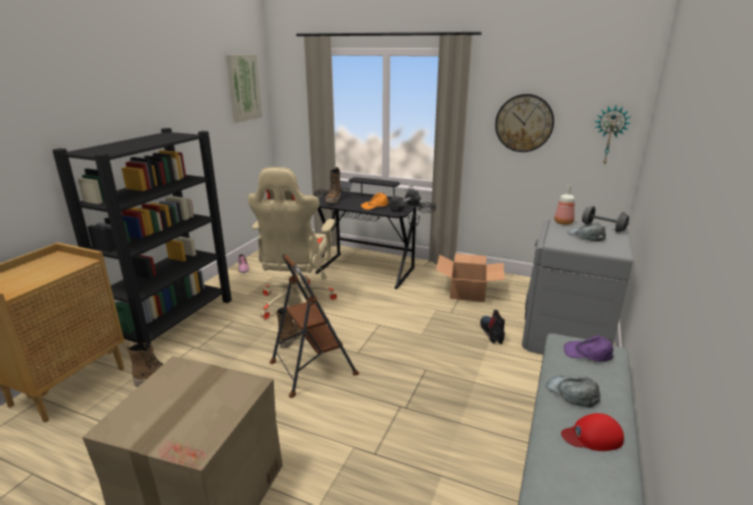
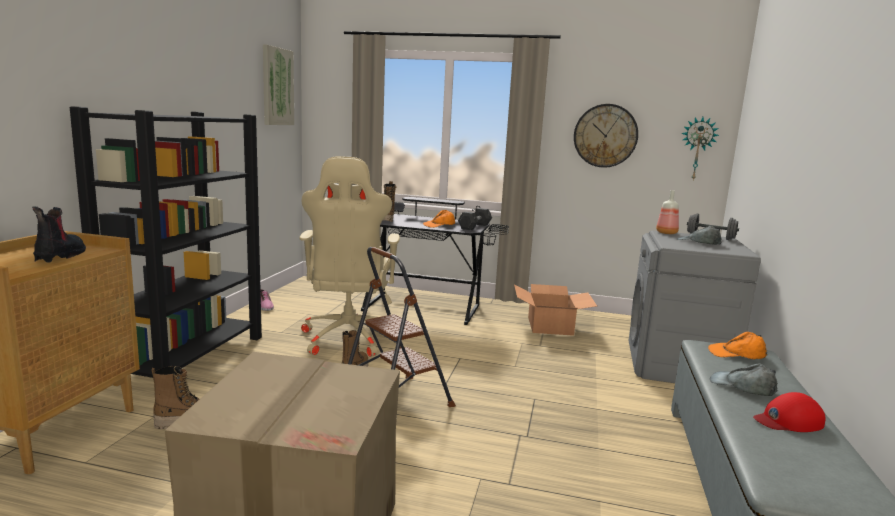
camera: 10 degrees left, 10 degrees down
boot [480,310,505,344] -> boot moved to [32,206,86,263]
purple cap [564,335,613,362] -> orange cap [708,332,767,359]

